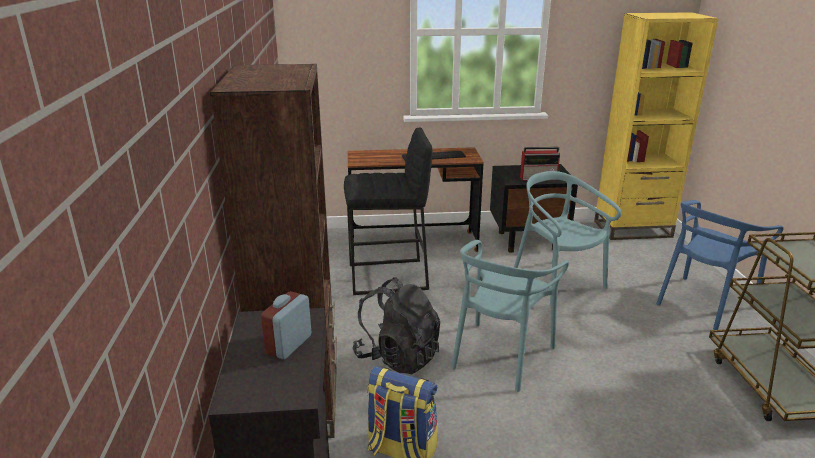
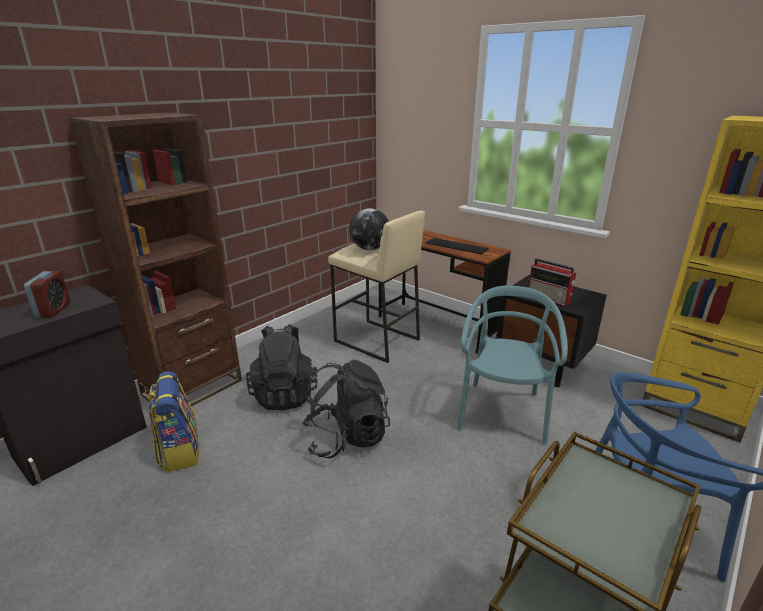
camera: 45 degrees right, 0 degrees up
alarm clock [261,291,311,359] -> alarm clock turned 105 degrees clockwise [24,271,70,318]
black stool [344,128,432,295] -> beige stool [328,211,425,363]
turquoise chair [451,240,569,392] -> black backpack [302,360,390,459]
none -> globe [349,208,389,250]

